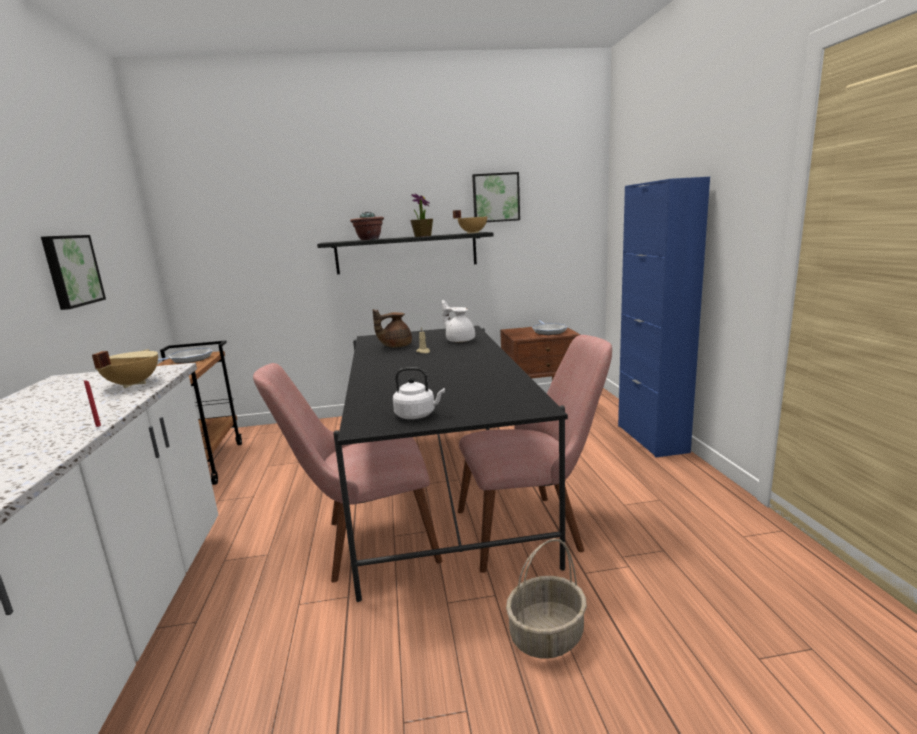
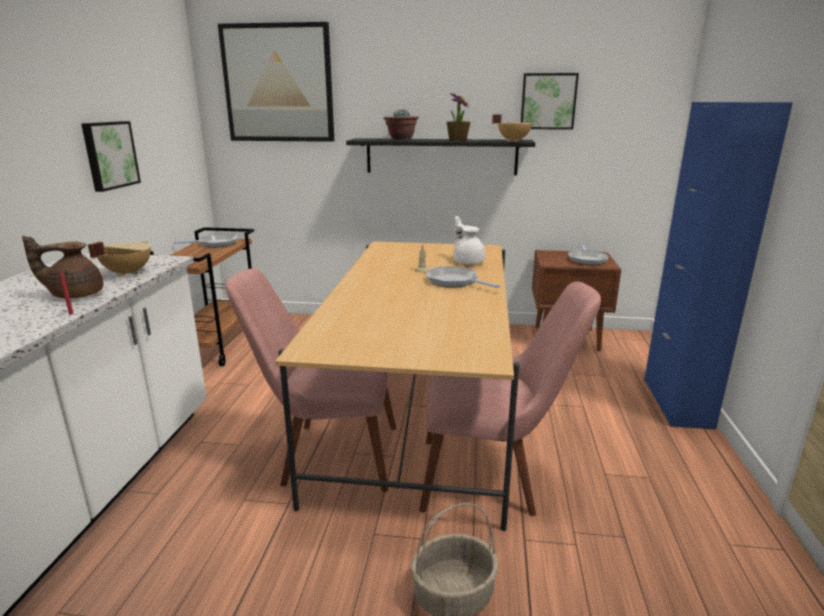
camera: 15 degrees right, 5 degrees up
black dining table [333,326,568,602] -> beige dining table [275,241,519,531]
brown teapot [373,309,412,348] -> brown teapot moved to [22,236,103,298]
white kettle [393,367,445,419] -> none
none -> picture [218,22,334,142]
none -> frying pan [427,266,500,288]

